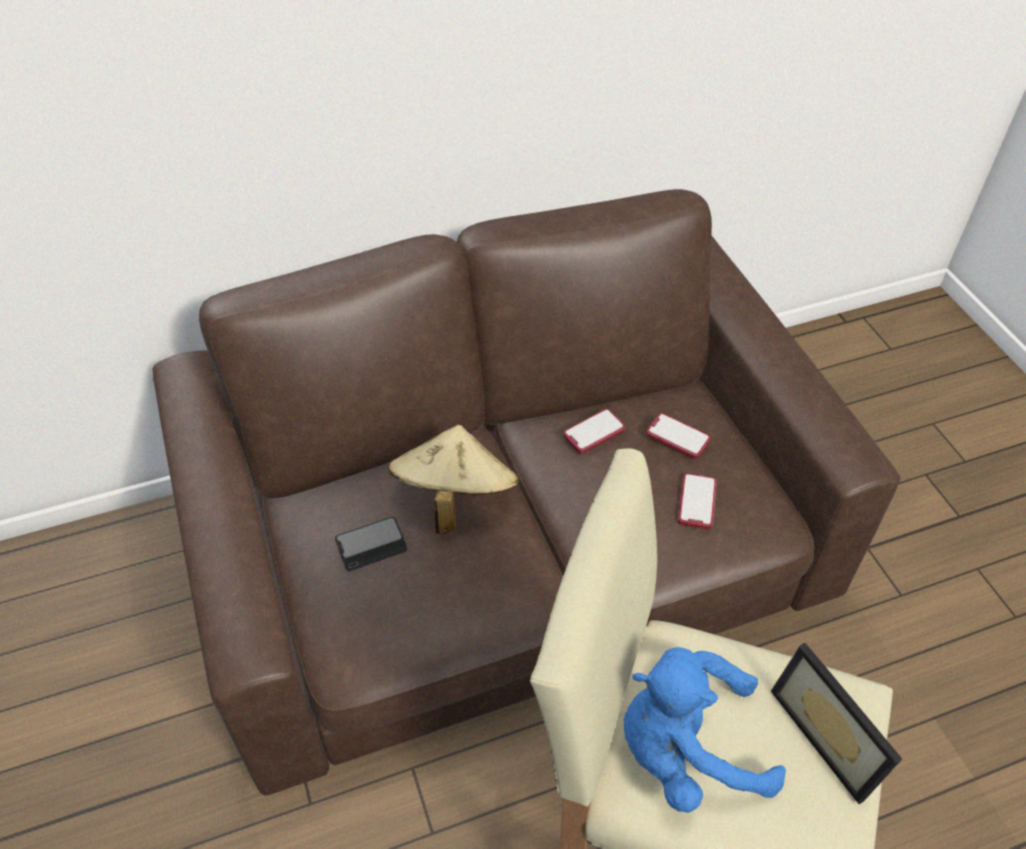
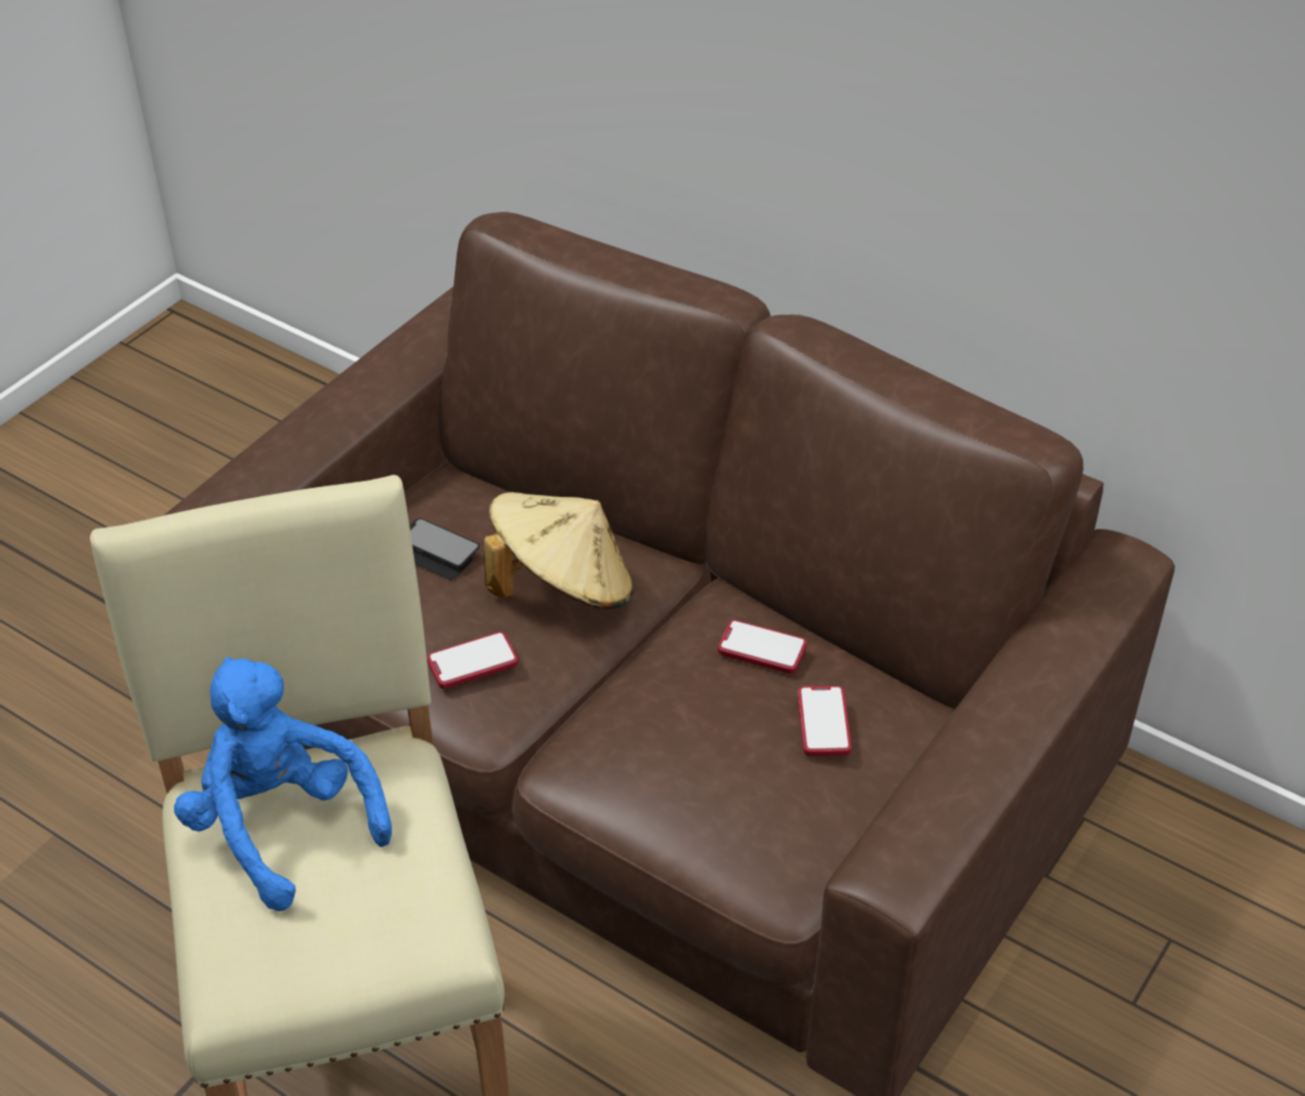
camera: 55 degrees right, 5 degrees down
phone [678,473,717,529] -> phone moved to [427,632,518,689]
picture frame [771,643,902,804] -> none

